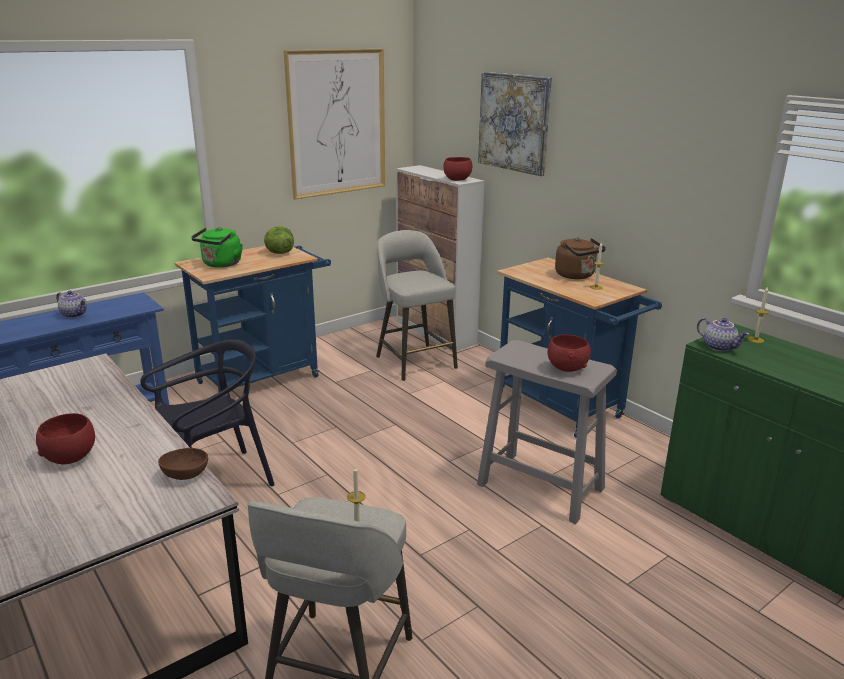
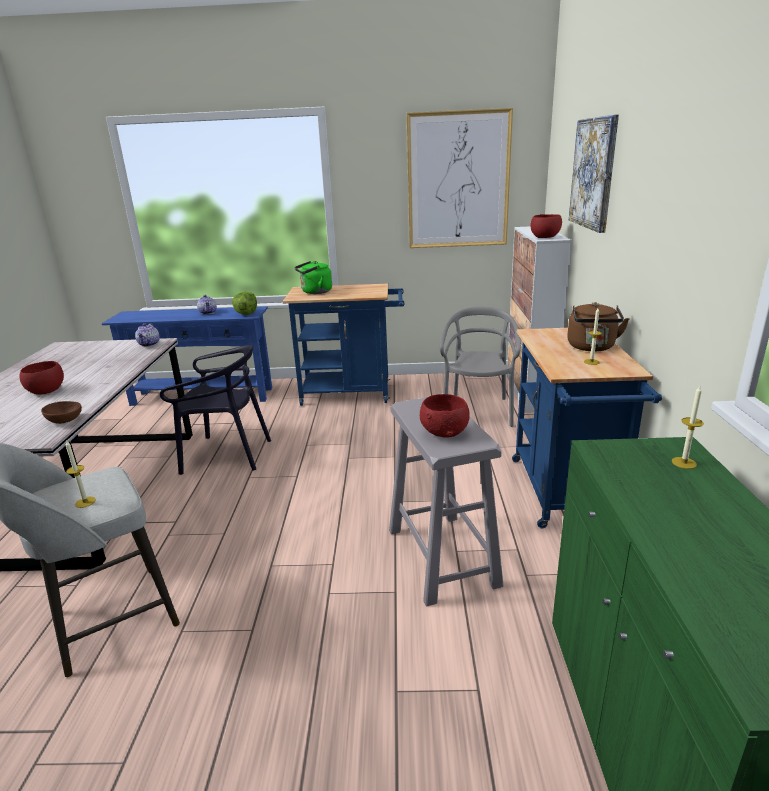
camera: 40 degrees right, 0 degrees up
lettuce [264,227,294,254] -> lettuce moved to [232,292,257,315]
grey stool [376,230,458,381] -> grey chair [440,307,521,427]
teapot [697,318,749,351] -> teapot moved to [135,323,160,347]

